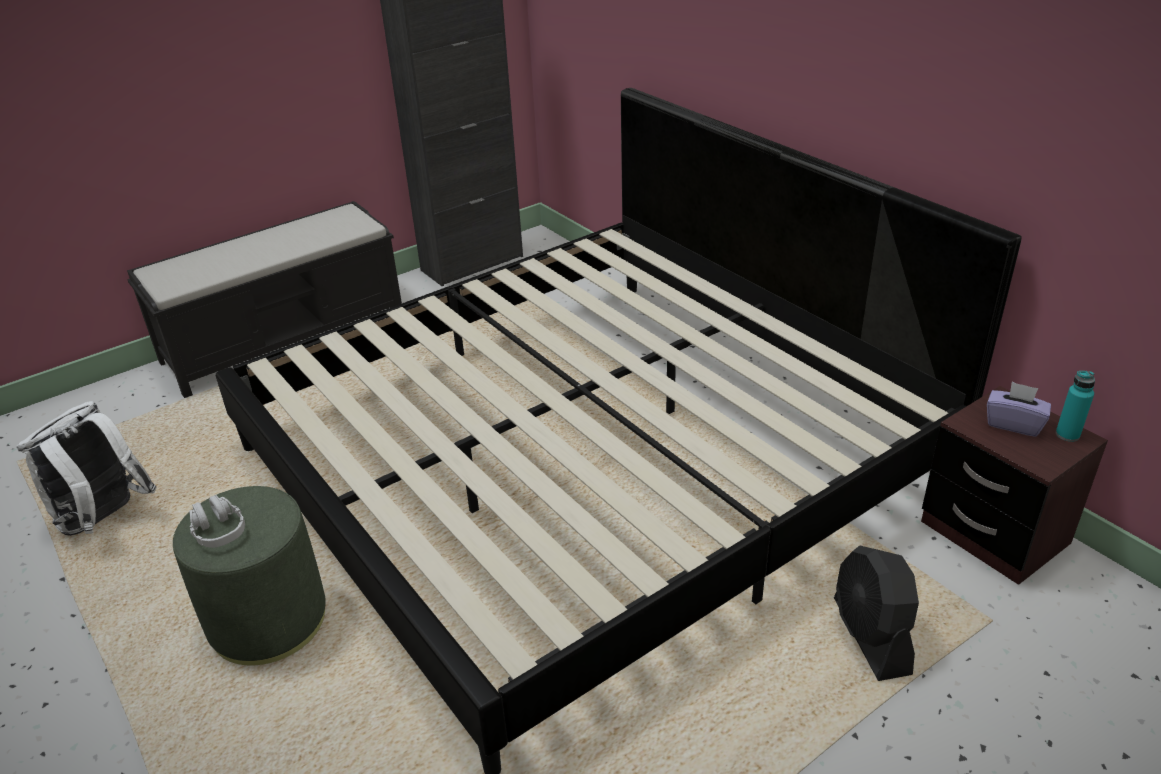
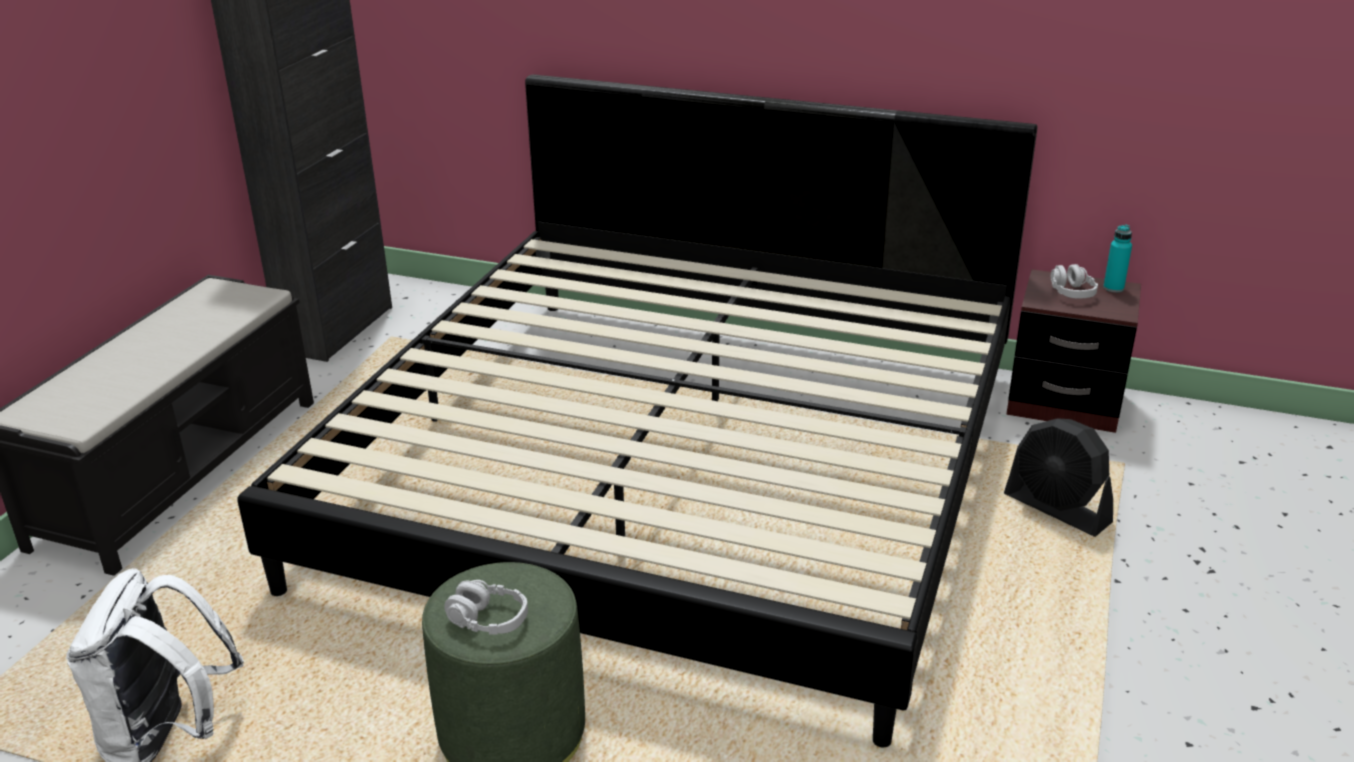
camera: 35 degrees left, 5 degrees down
purple tissue box [987,382,1051,437] -> grey headphones [1051,264,1098,299]

